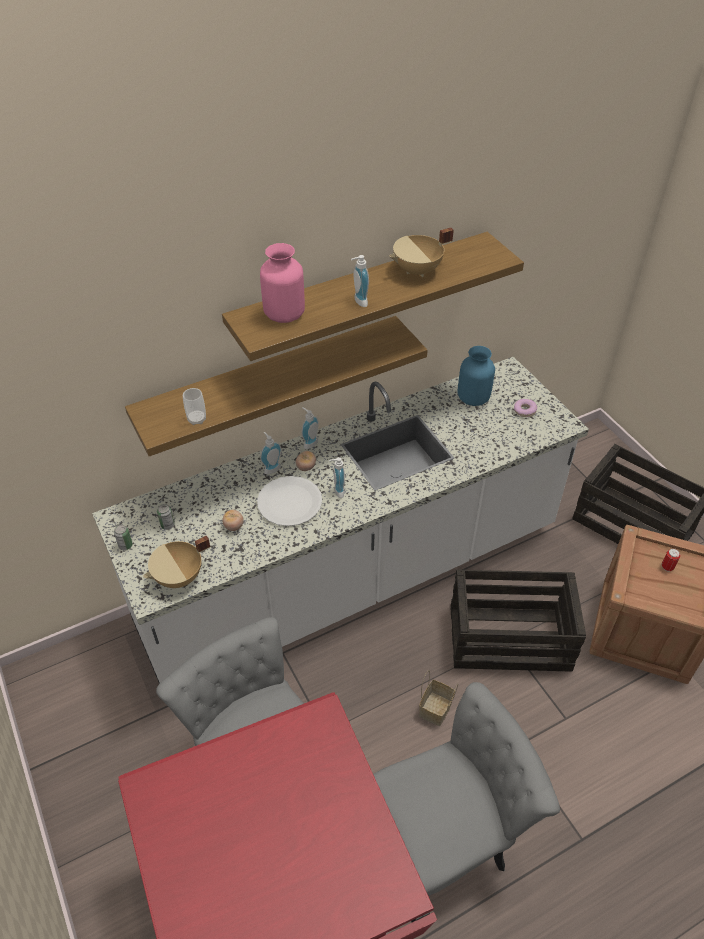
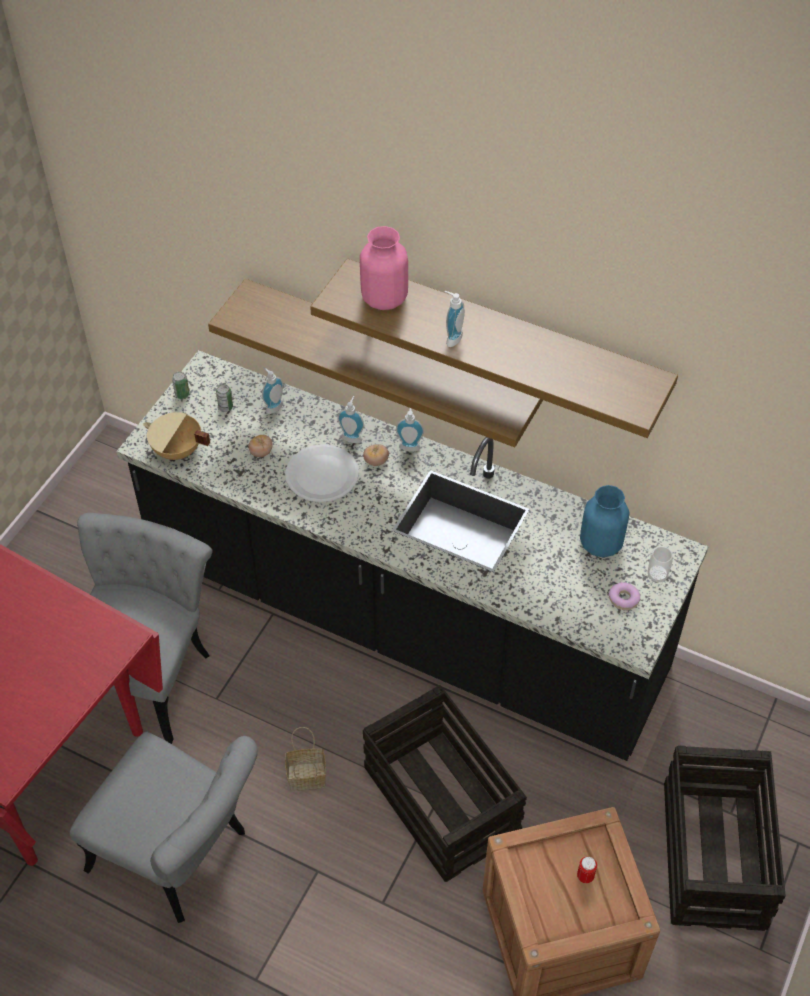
camera: 55 degrees right, 5 degrees up
white counter [92,356,589,684] -> black counter [116,350,709,761]
cup [183,388,206,425] -> cup moved to [648,546,673,583]
soap dispenser [329,457,345,498] -> soap dispenser moved to [262,367,283,414]
beige cooking pot [390,228,454,277] -> none

